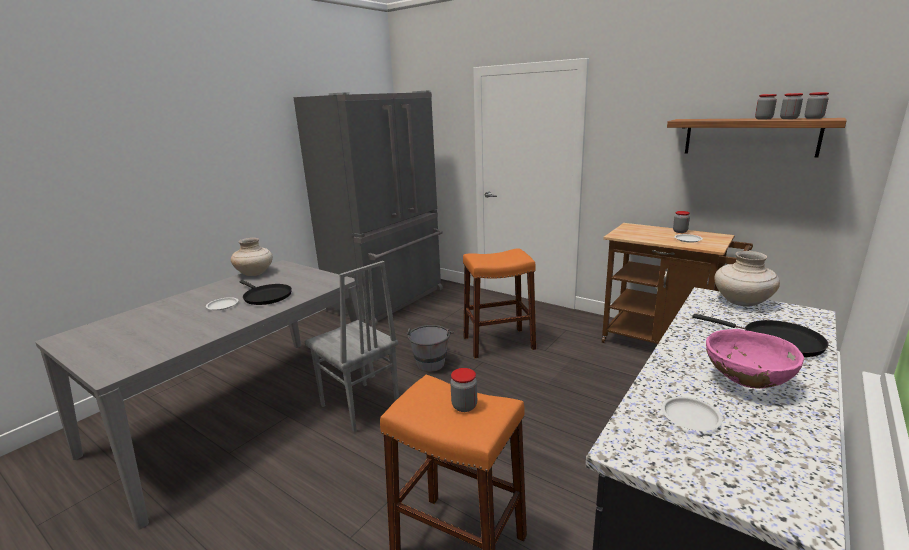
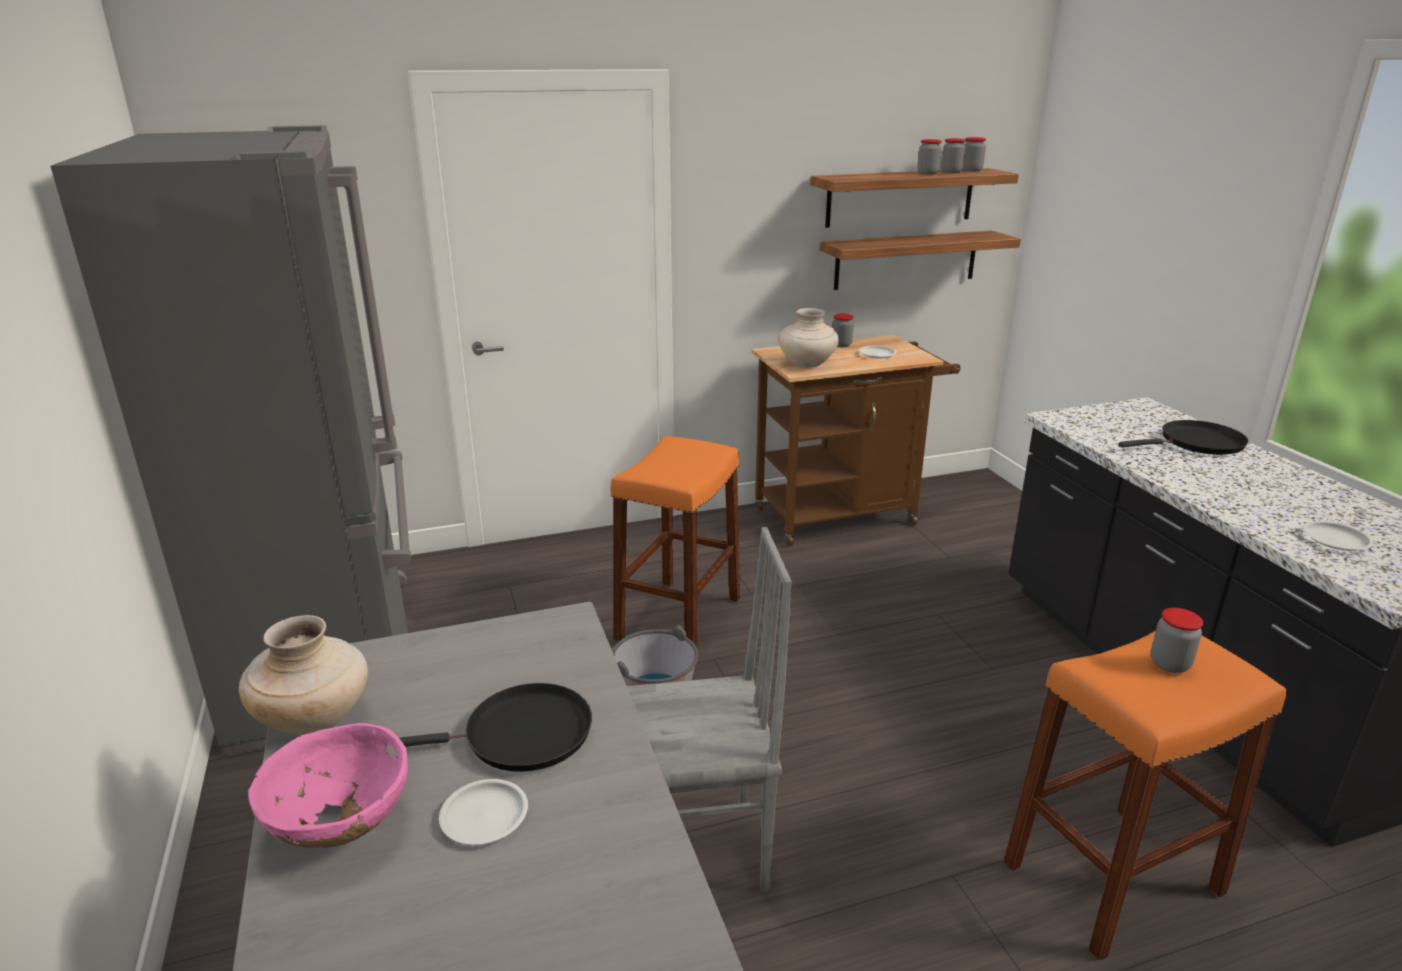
camera: 55 degrees left, 5 degrees up
pink bowl [706,329,804,389] -> pink bowl moved to [248,723,408,848]
beige vase [714,251,780,307] -> beige vase moved to [779,308,839,367]
none -> shelf [820,230,1021,290]

